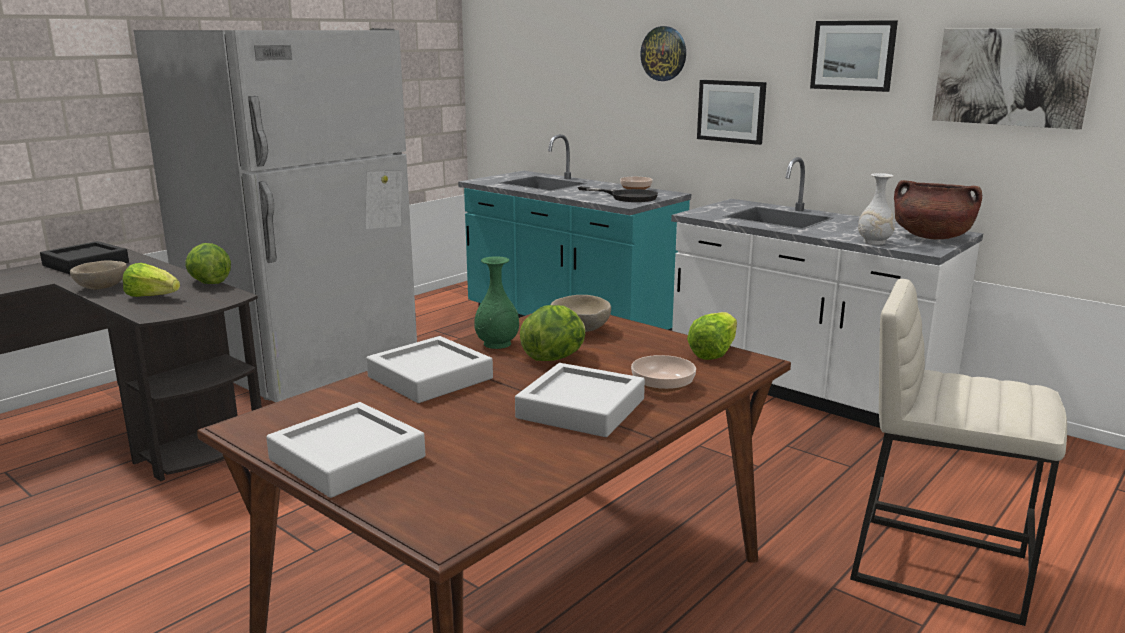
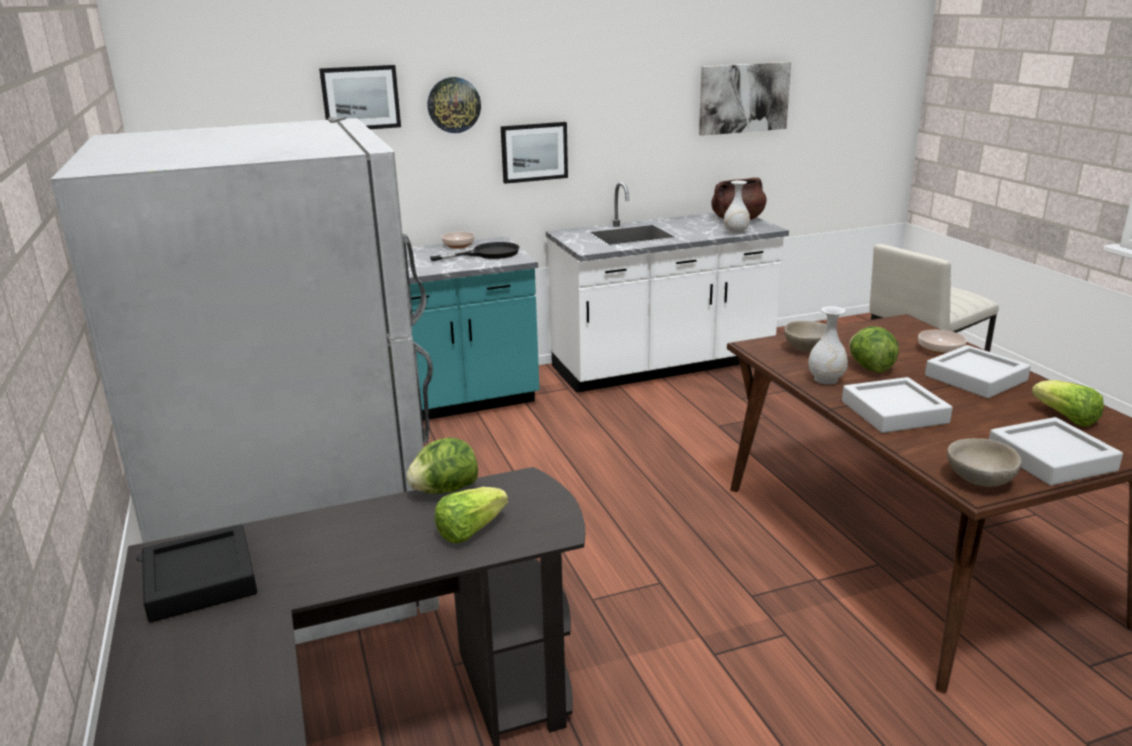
camera: 60 degrees left, 5 degrees up
beige bowl [70,260,127,290] -> beige bowl moved to [947,438,1022,487]
green vase [475,256,519,349] -> white vase [808,306,848,384]
lettuce [687,312,737,360] -> lettuce moved to [1032,380,1104,427]
picture [810,20,898,92] -> picture moved to [319,65,401,129]

